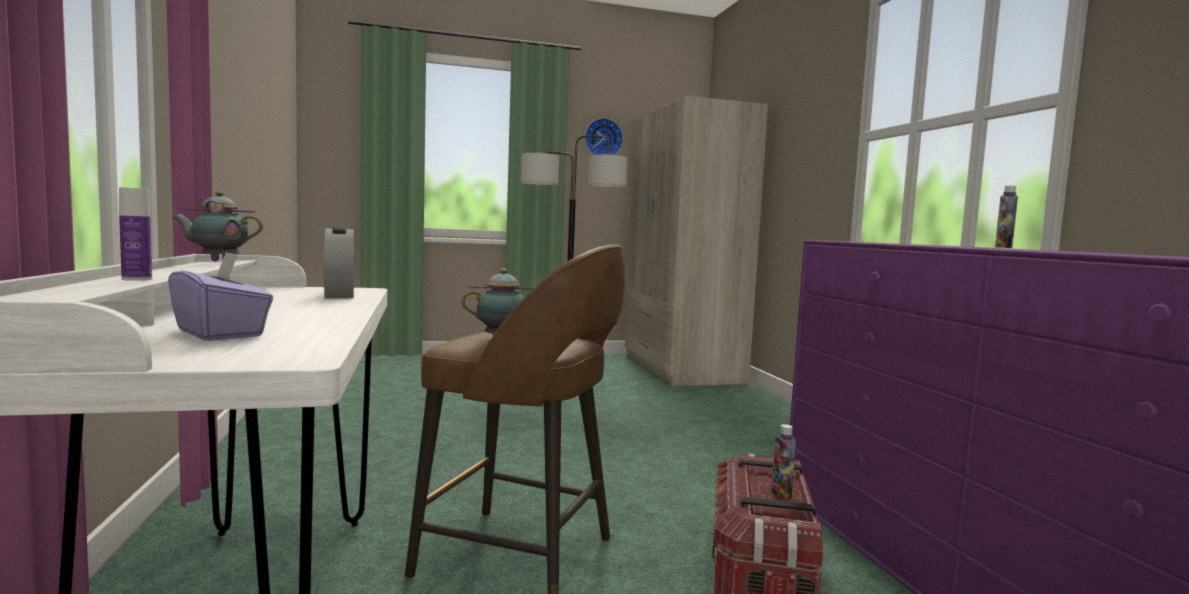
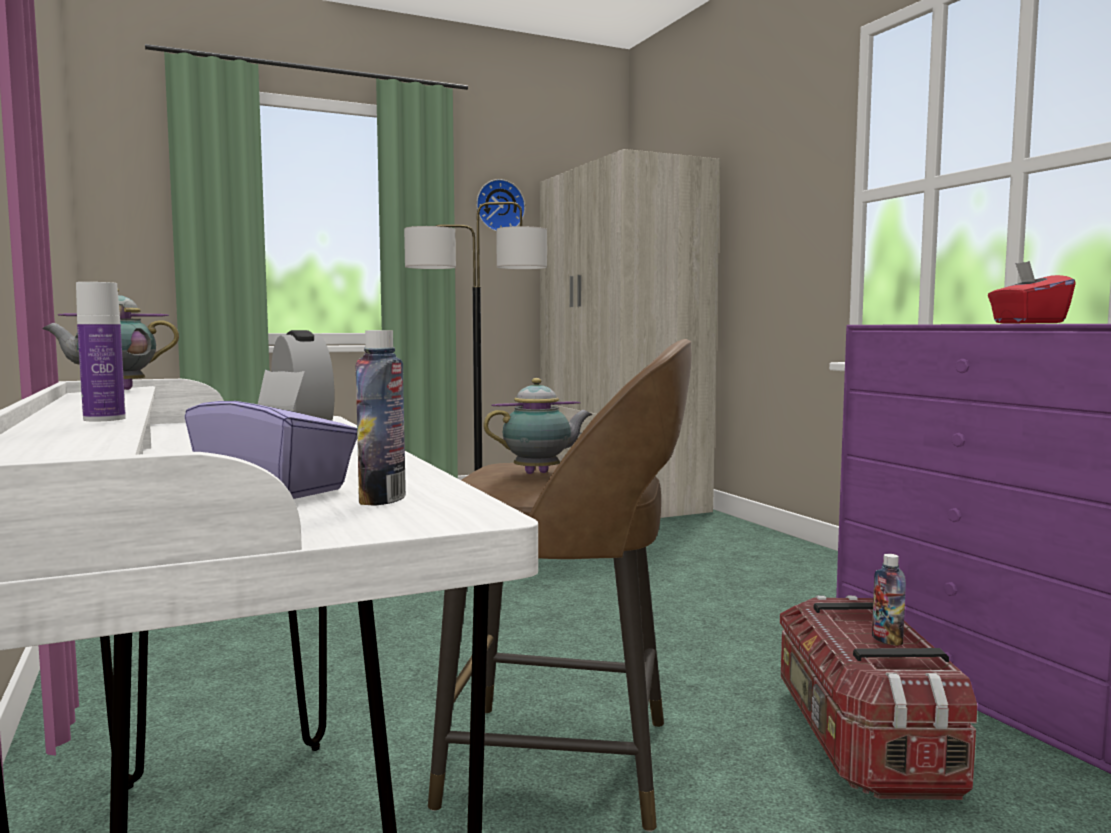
camera: 10 degrees left, 0 degrees up
bottle [995,186,1018,248] -> bottle moved to [355,330,406,506]
none -> red tissue box [988,261,1076,323]

